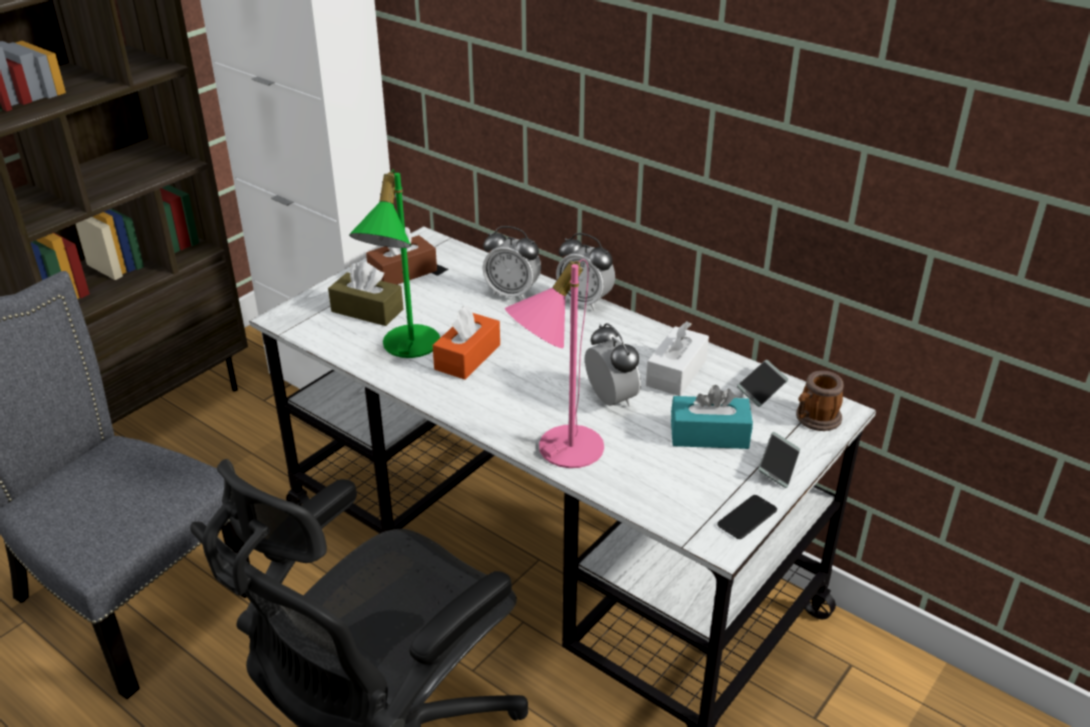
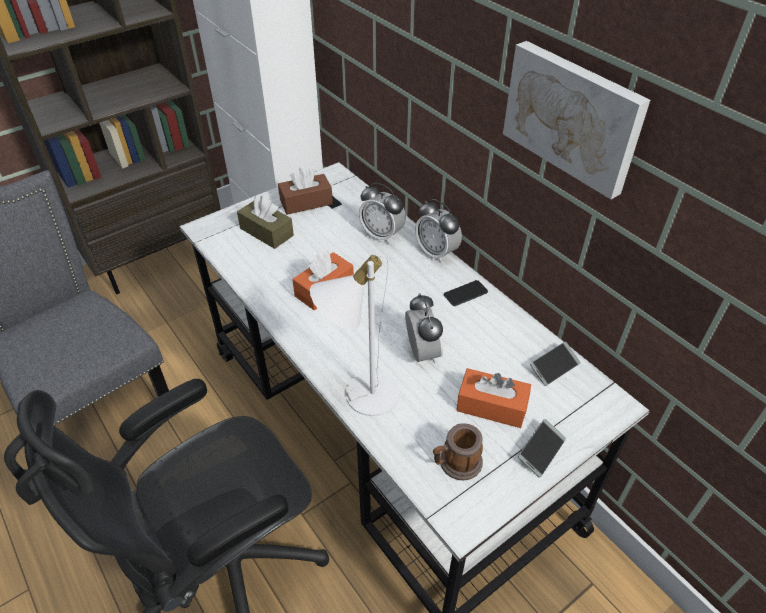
camera: 15 degrees right, 10 degrees up
green table lamp [349,169,440,358] -> none
pink table lamp [505,259,604,468] -> white table lamp [310,255,400,416]
white tissue box [646,321,709,396] -> none
turquoise tissue box [671,385,753,449] -> orange tissue box [456,368,531,428]
phone [717,495,777,539] -> phone moved to [444,280,488,306]
mug [796,371,844,431] -> mug moved to [433,423,483,480]
none -> picture [503,41,650,199]

